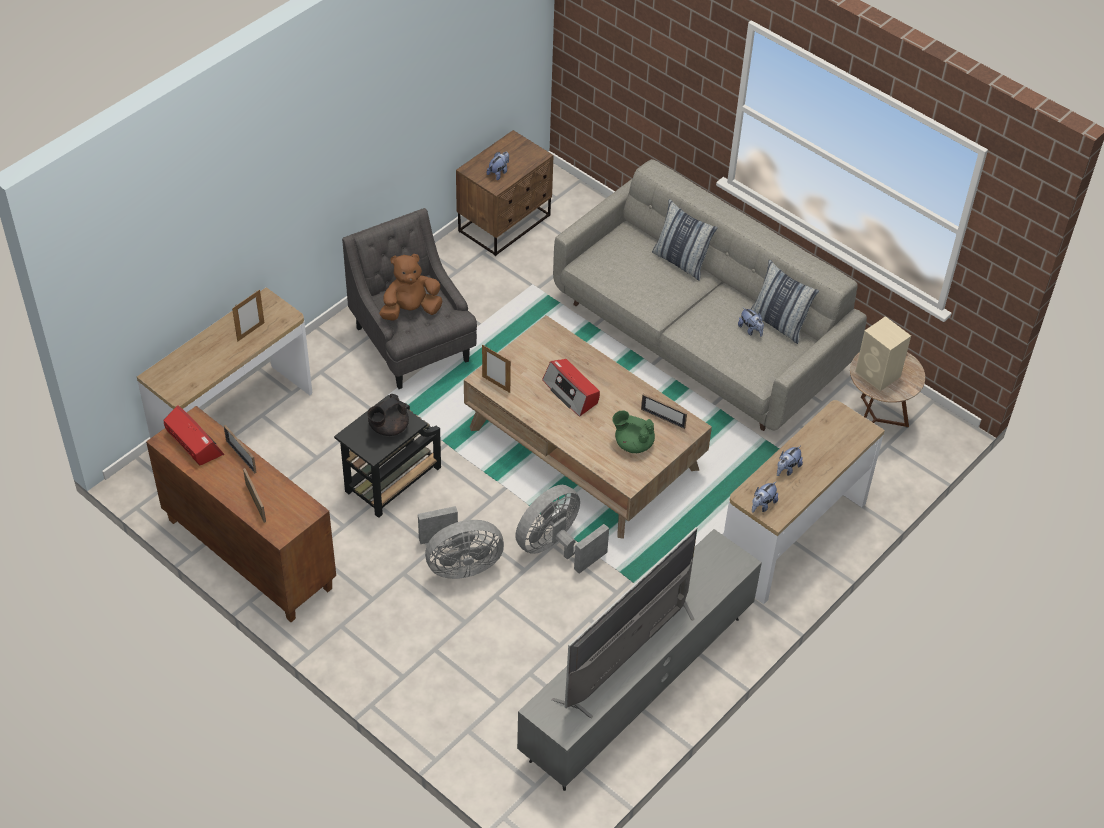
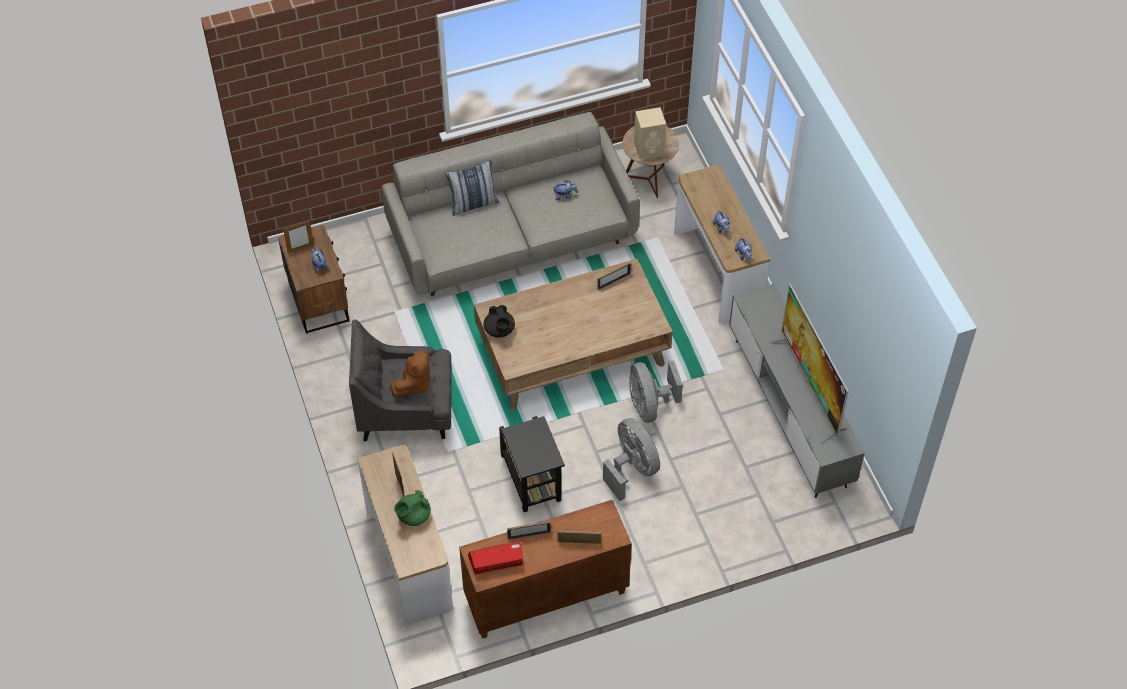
camera: 60 degrees left, 5 degrees up
black teapot [367,394,409,436] -> black teapot moved to [483,305,515,338]
brown plush toy [379,254,442,321] -> brown plush toy turned 150 degrees counterclockwise [391,351,431,397]
grey fan [418,506,504,579] -> grey fan turned 45 degrees counterclockwise [603,418,660,501]
picture frame [482,345,511,393] -> picture frame moved to [283,221,314,253]
radio [542,359,600,417] -> none
green teapot [612,410,655,453] -> green teapot moved to [394,490,431,526]
pillow [750,259,819,344] -> none

